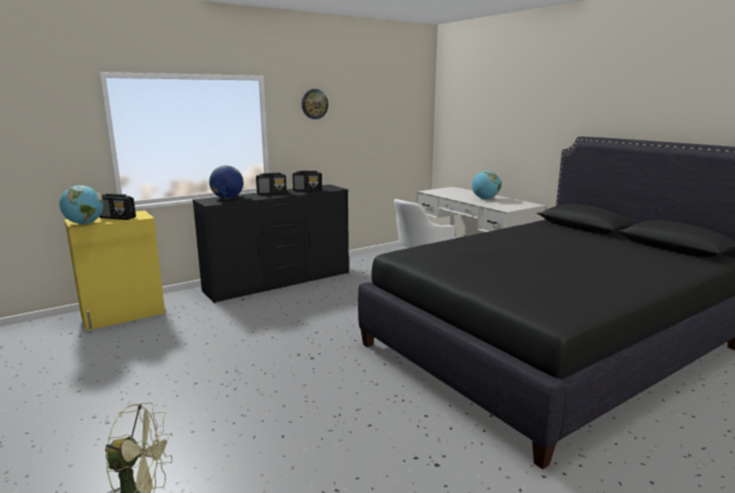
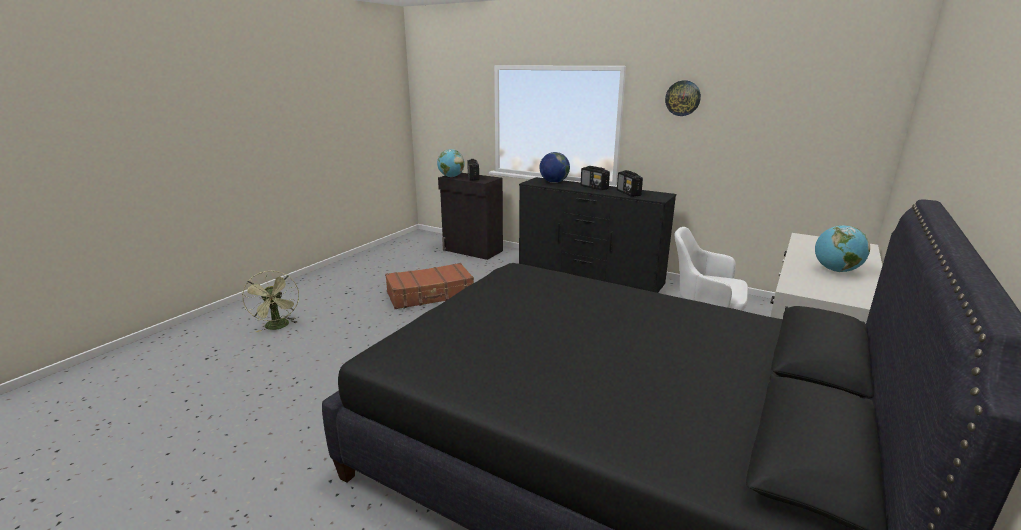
camera: 65 degrees right, 5 degrees up
yellow cabinet [65,210,165,331] -> black cabinet [438,173,503,260]
none -> brown suitcase [385,263,474,309]

